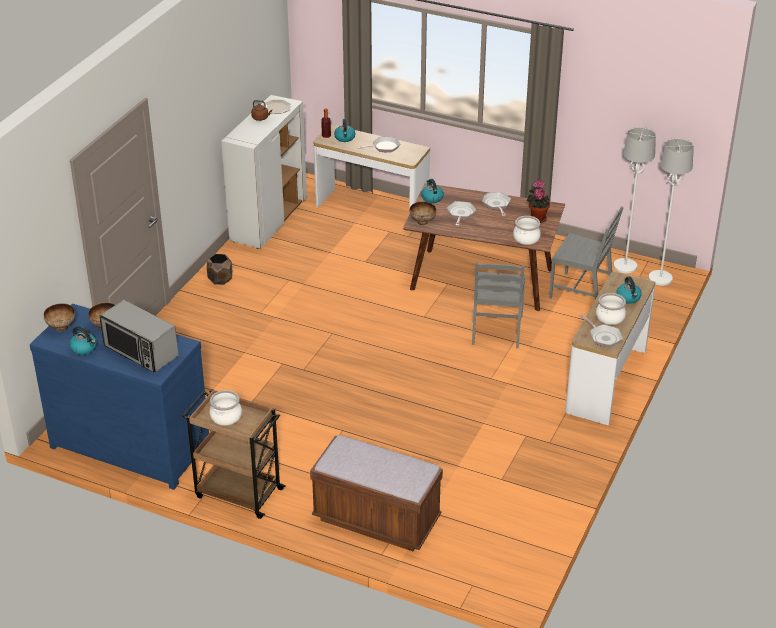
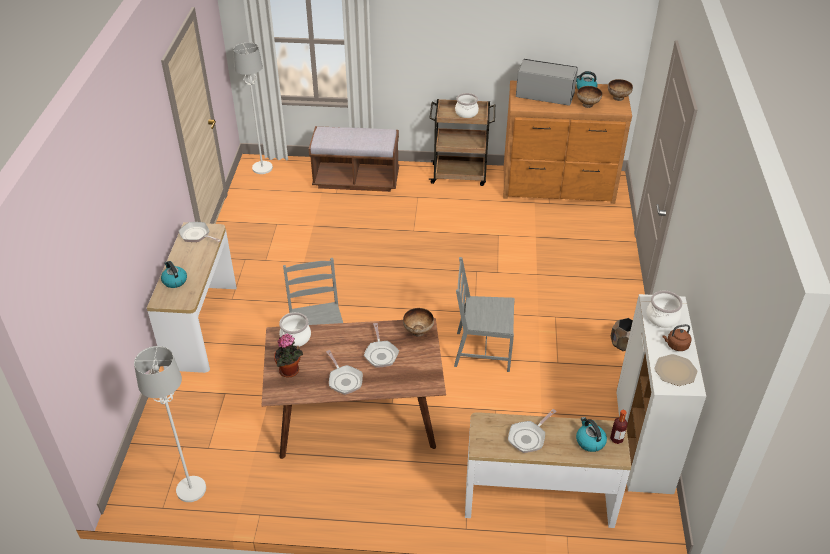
camera: 160 degrees right, 5 degrees up
blue dresser [30,303,209,490] -> brown dresser [503,81,632,204]
kettle [421,179,444,203] -> none
grey chair [549,206,624,300] -> grey chair moved to [454,257,515,372]
cooking pot [596,293,626,325] -> cooking pot moved to [647,291,683,328]
white floor lamp [649,138,694,286] -> white floor lamp moved to [233,42,273,174]

